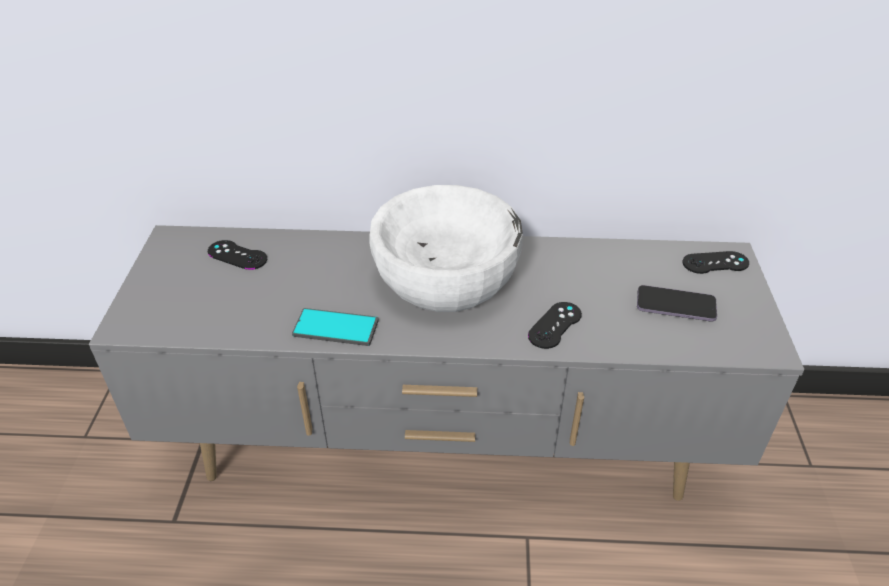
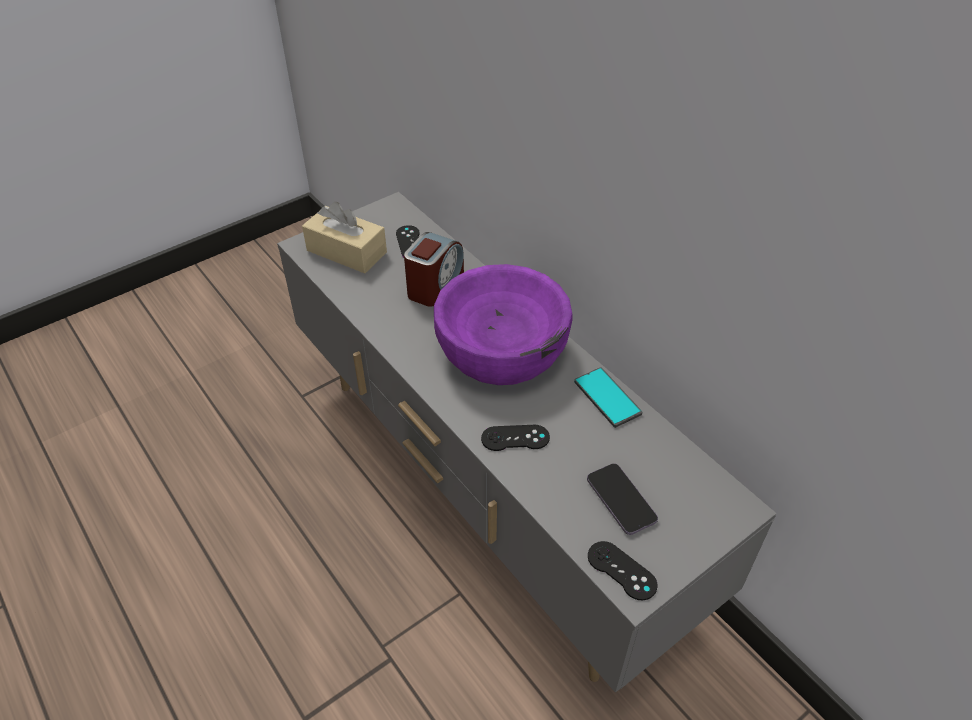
camera: 50 degrees right, 5 degrees up
phone [292,308,379,346] -> phone moved to [574,367,642,428]
white bowl [369,185,523,312] -> purple bowl [434,264,572,385]
black game controller [683,251,749,274] -> black game controller moved to [588,541,657,600]
none -> beige tissue box [302,202,387,273]
none -> alarm clock [404,232,464,307]

